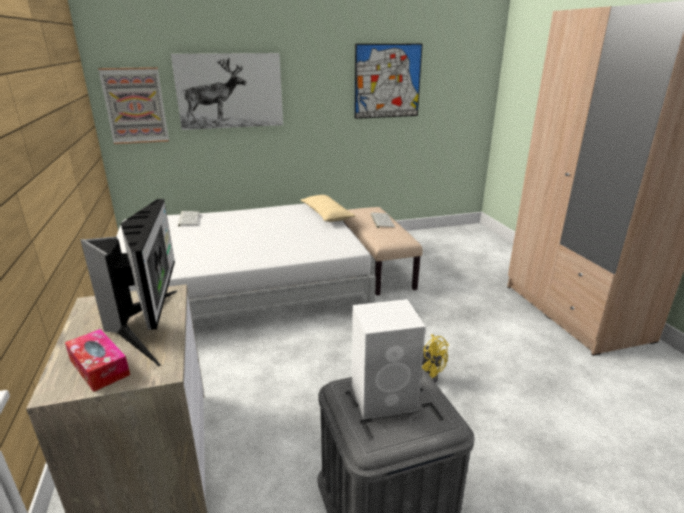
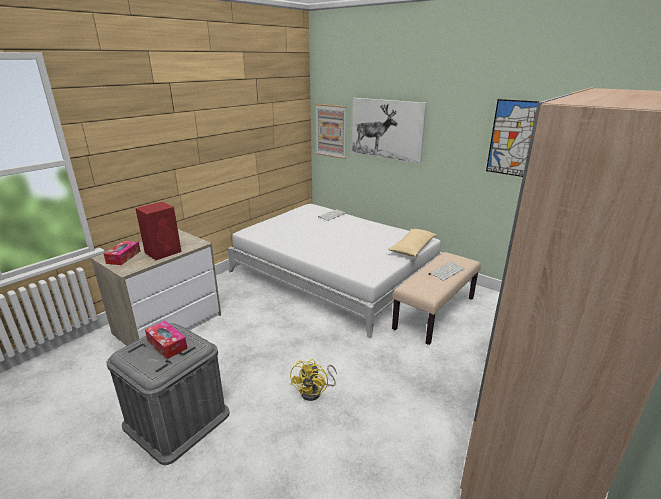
camera: 55 degrees right, 0 degrees up
monitor [80,199,177,367] -> red speaker [135,202,181,260]
white speaker [352,299,426,420] -> tissue box [145,321,188,359]

